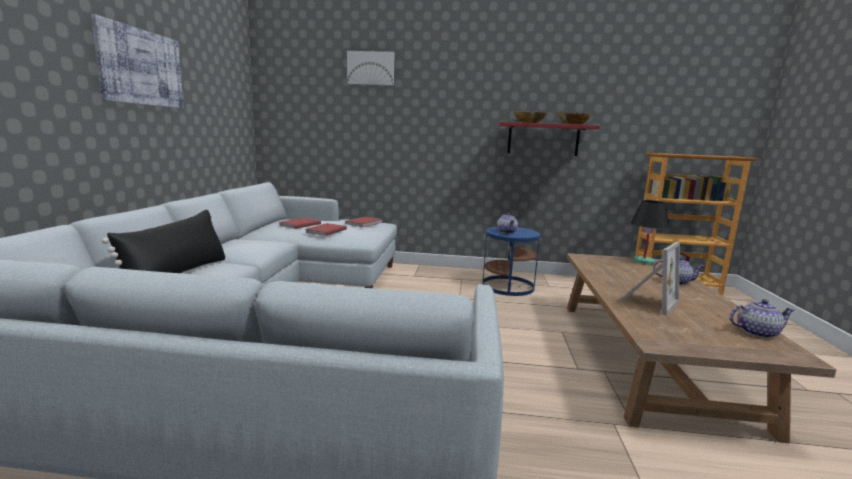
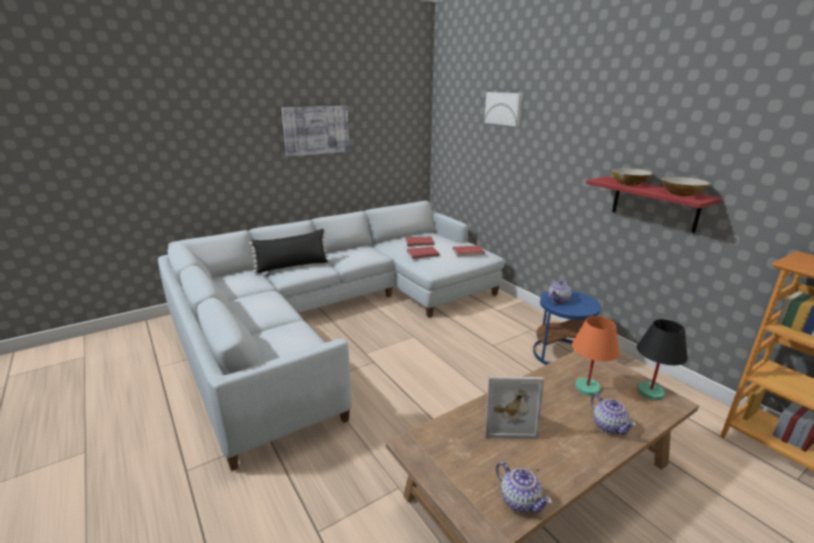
camera: 50 degrees right, 10 degrees up
none -> orange table lamp [572,316,620,396]

